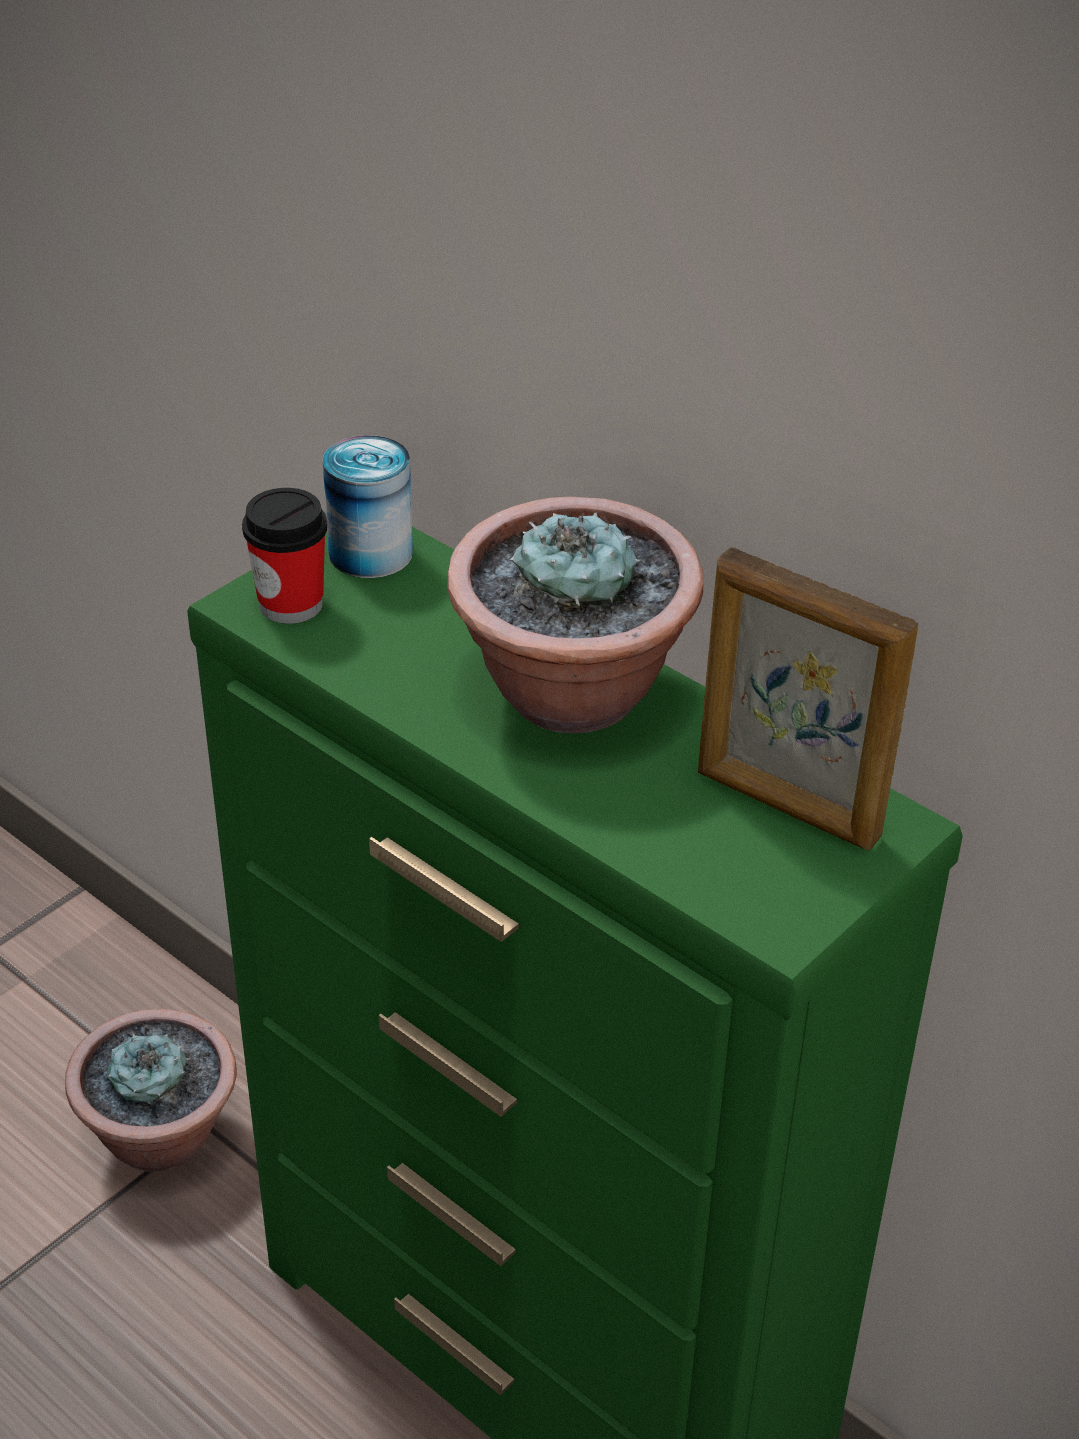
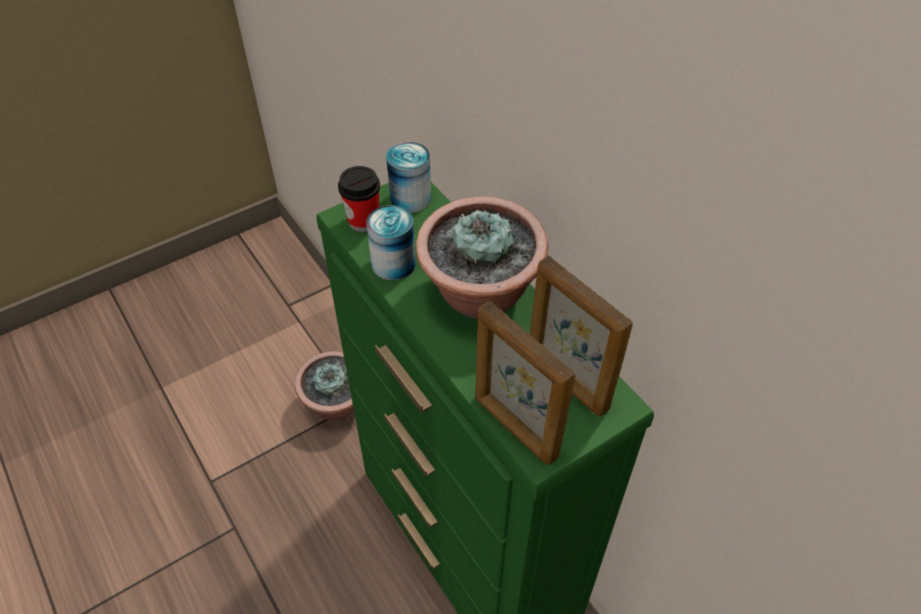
camera: 15 degrees right, 10 degrees up
none -> can [366,205,416,280]
none -> picture frame [475,301,575,465]

